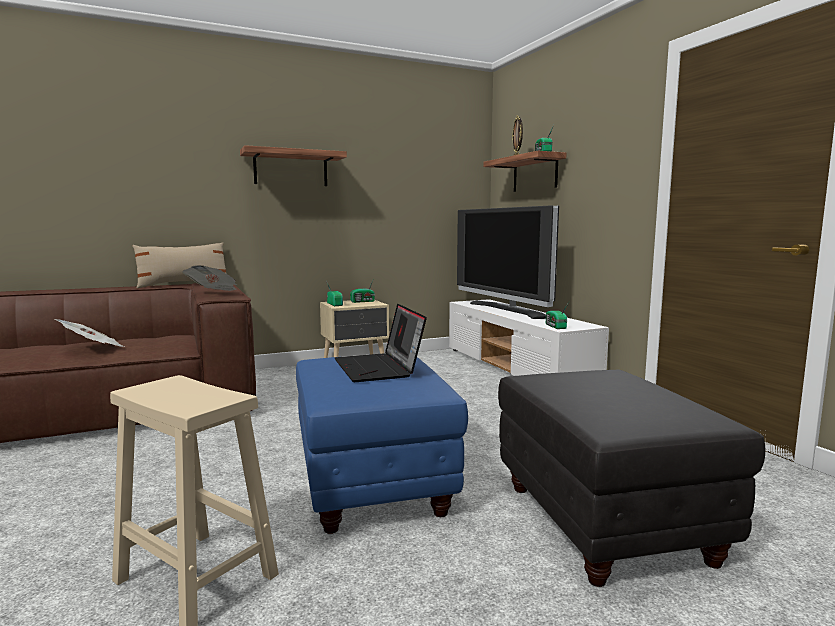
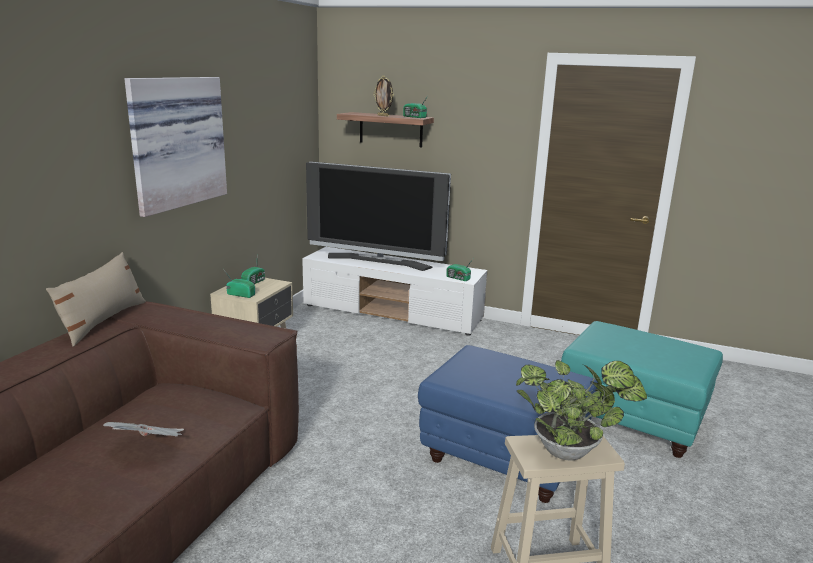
camera: 45 degrees left, 10 degrees up
newspaper [182,265,237,291] -> none
shelf [240,145,347,186] -> picture [124,77,227,217]
laptop [335,304,427,382] -> none
black ottoman [498,370,765,587] -> turquoise ottoman [561,321,723,458]
none -> potted plant [516,360,647,461]

